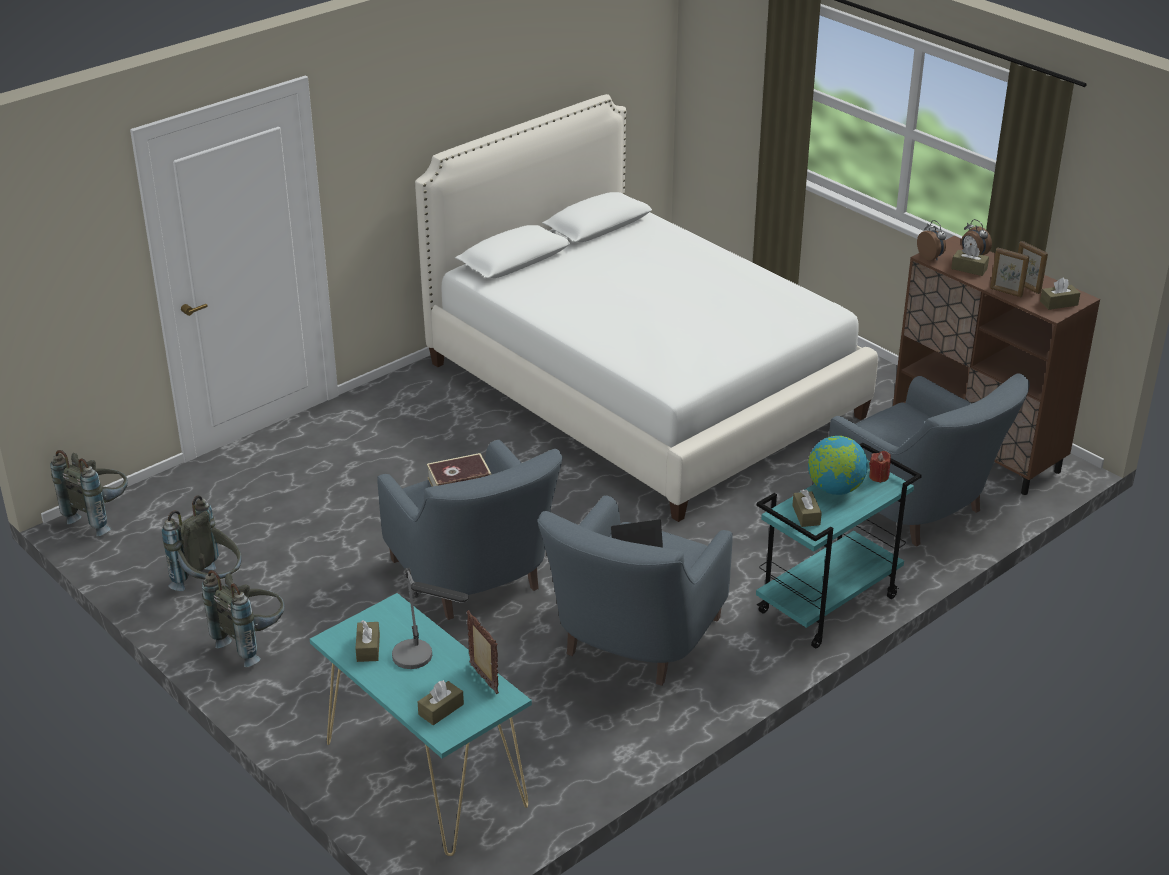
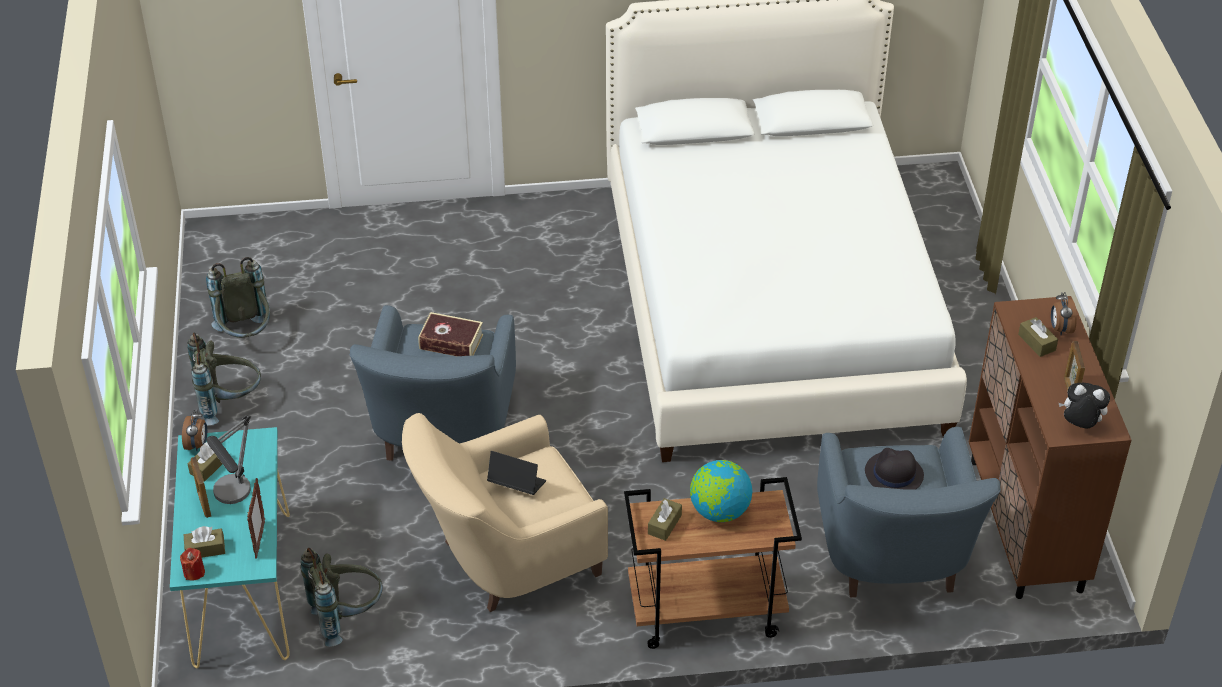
camera: 35 degrees right, 10 degrees up
grey backpack [50,450,128,537] -> grey backpack moved to [300,548,383,647]
blue armchair [537,496,733,686] -> beige armchair [402,413,608,612]
turquoise cart [756,443,922,648] -> brown cart [624,477,802,649]
red candle [869,451,891,483] -> red candle moved to [180,548,205,581]
alarm clock [917,220,946,260] -> alarm clock moved to [182,410,207,452]
picture frame [990,247,1029,297] -> picture frame moved to [190,457,211,518]
brown tissue box [1040,278,1080,310] -> plush toy [1059,383,1110,429]
none -> black hat [865,448,924,490]

